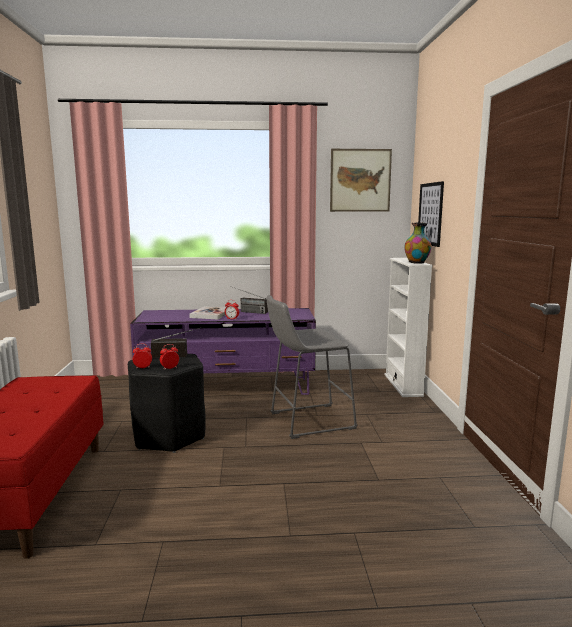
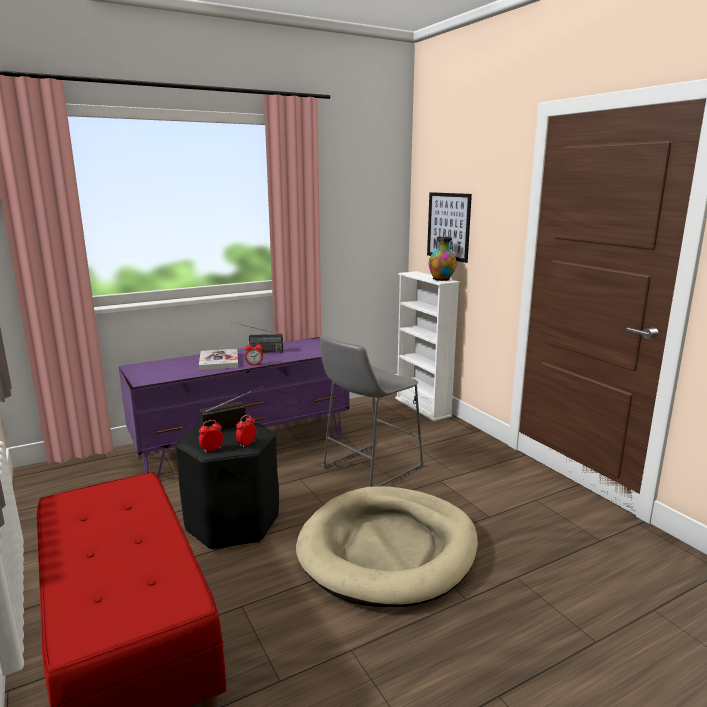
camera: 25 degrees left, 5 degrees up
picture [330,149,392,212] -> none
none -> beige dog bed [296,486,478,607]

